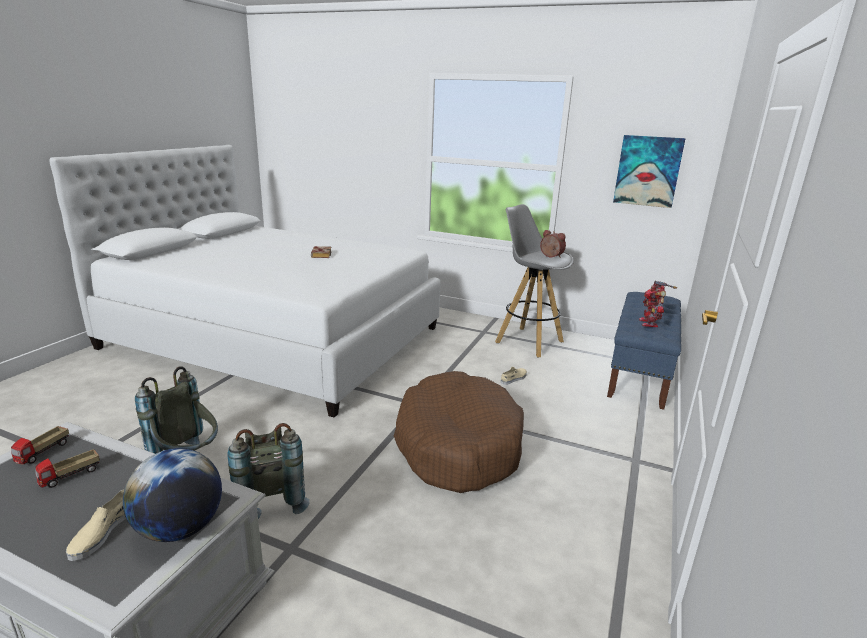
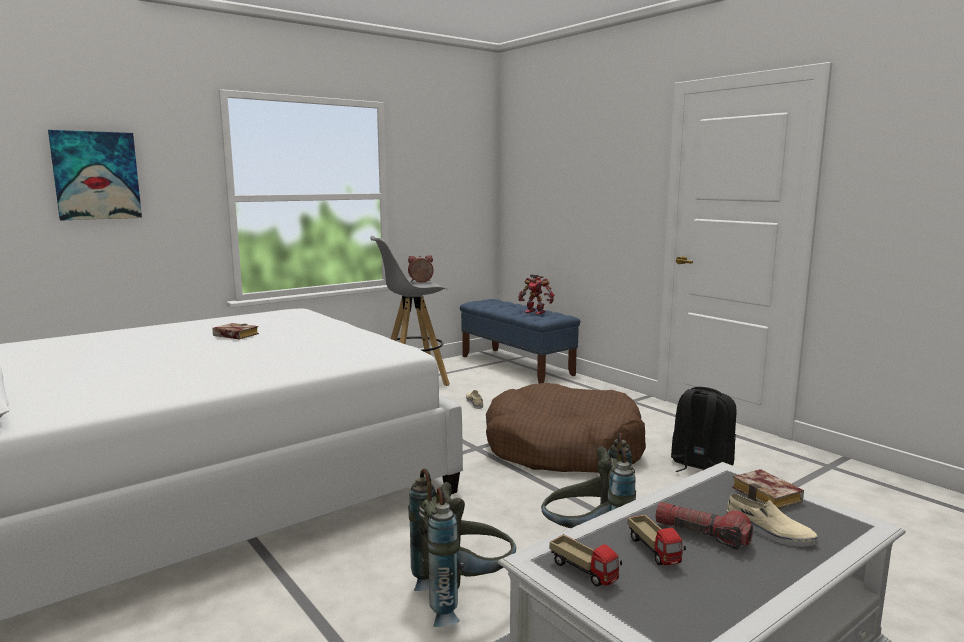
camera: 60 degrees left, 10 degrees down
globe [123,448,222,542] -> book [732,469,804,509]
picture [613,135,686,208] -> picture moved to [48,130,142,220]
none -> flashlight [655,502,753,550]
none -> black backpack [671,387,736,472]

